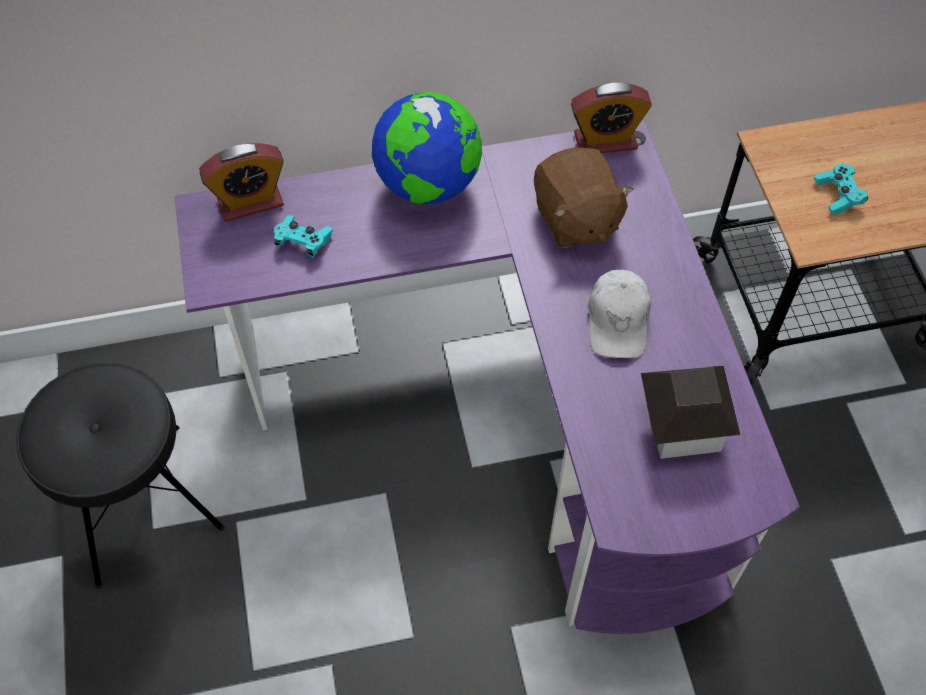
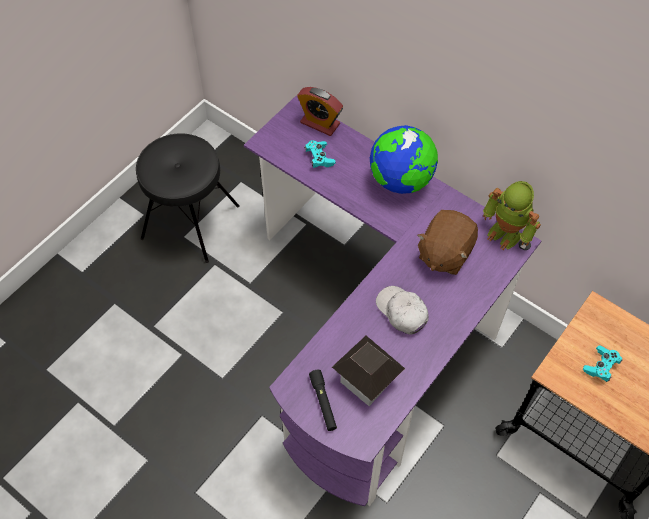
camera: 50 degrees right, 0 degrees up
alarm clock [571,83,652,153] -> toy robot [483,181,541,250]
white cap [588,270,651,358] -> white cap turned 90 degrees clockwise [376,286,429,335]
none -> black flashlight [309,370,337,431]

